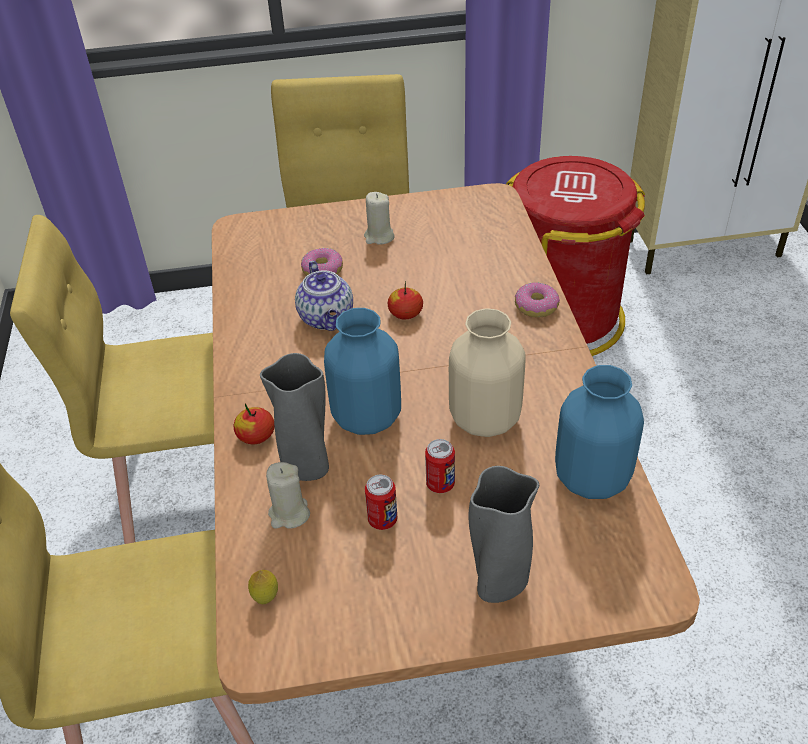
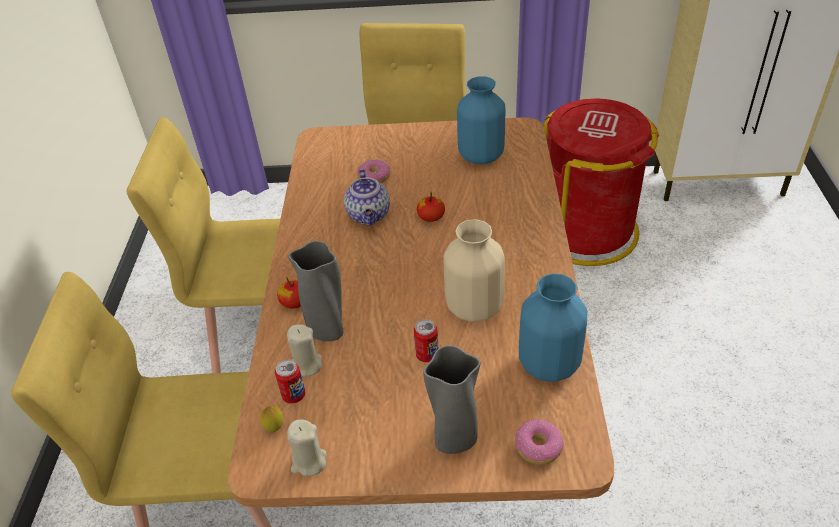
camera: 10 degrees right, 0 degrees up
blue vase [324,308,401,435] -> blue vase moved to [457,76,505,164]
beige candle [364,192,395,245] -> beige candle moved to [287,420,327,476]
can [365,475,397,530] -> can moved to [275,360,305,404]
donut [515,282,560,318] -> donut moved to [515,419,563,465]

